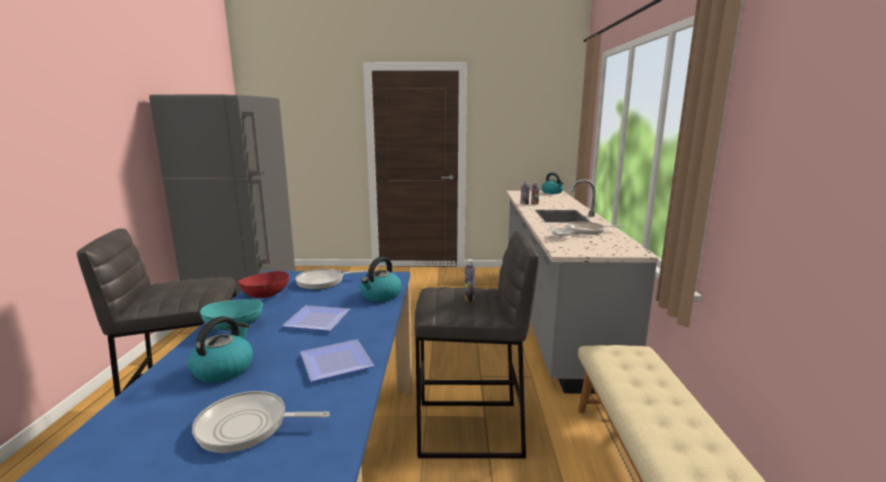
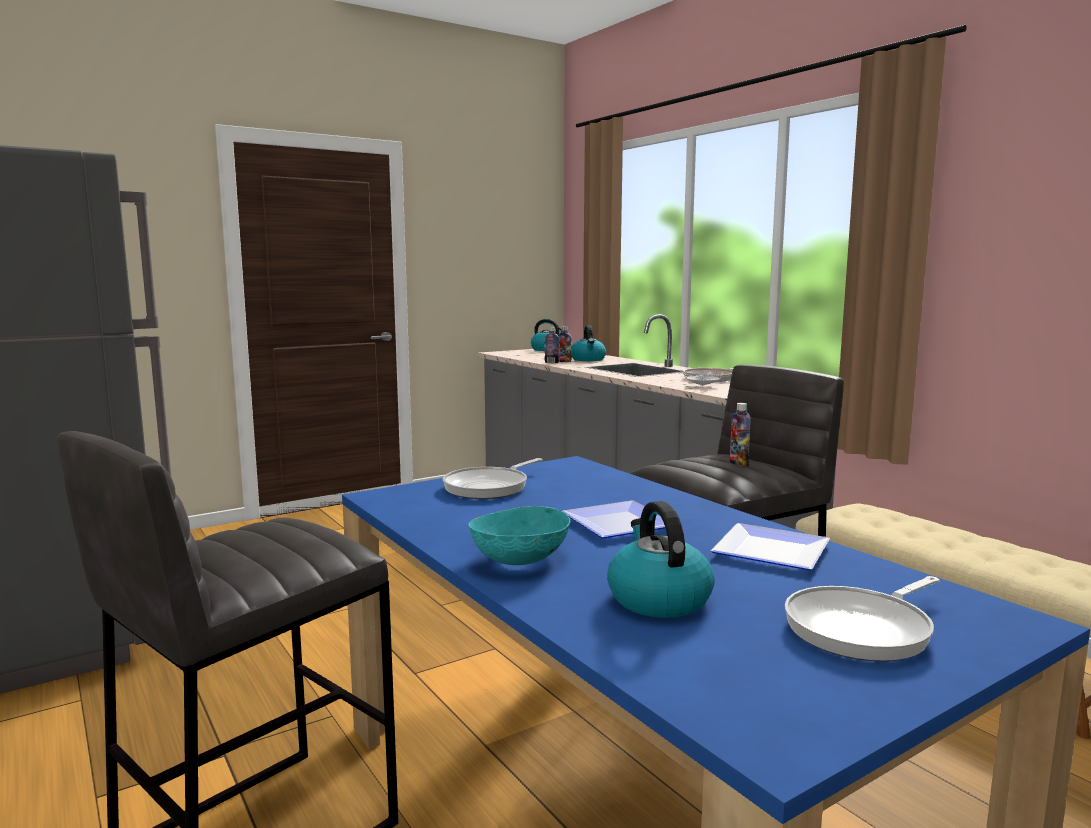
camera: 35 degrees left, 5 degrees down
red bowl [238,271,289,298] -> none
kettle [360,257,402,302] -> kettle moved to [571,325,606,361]

